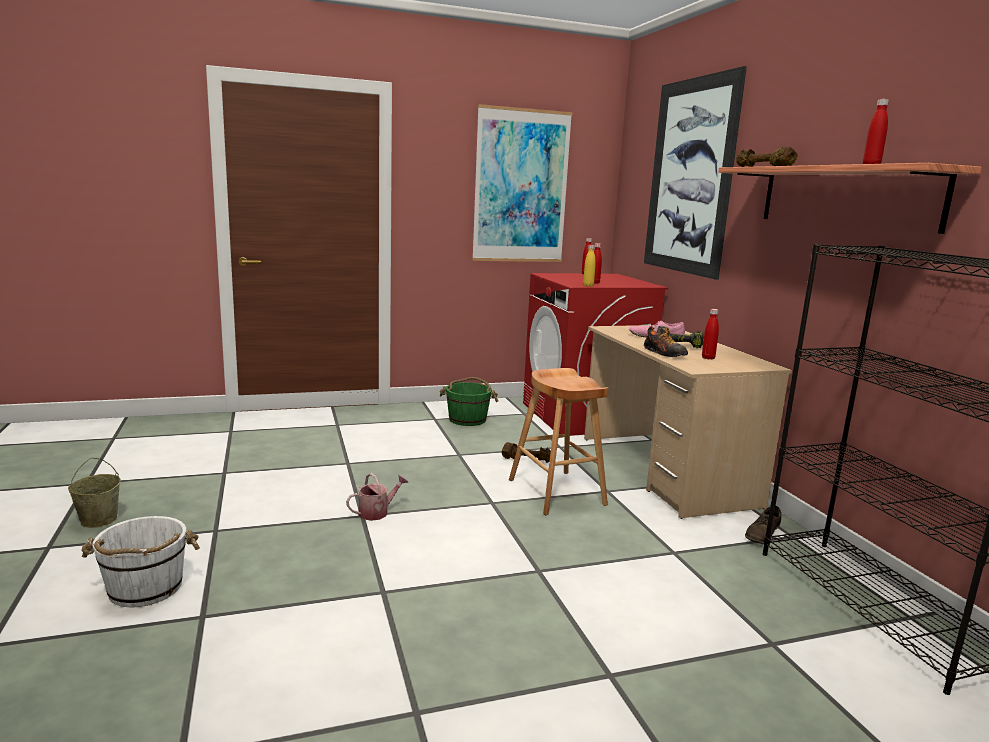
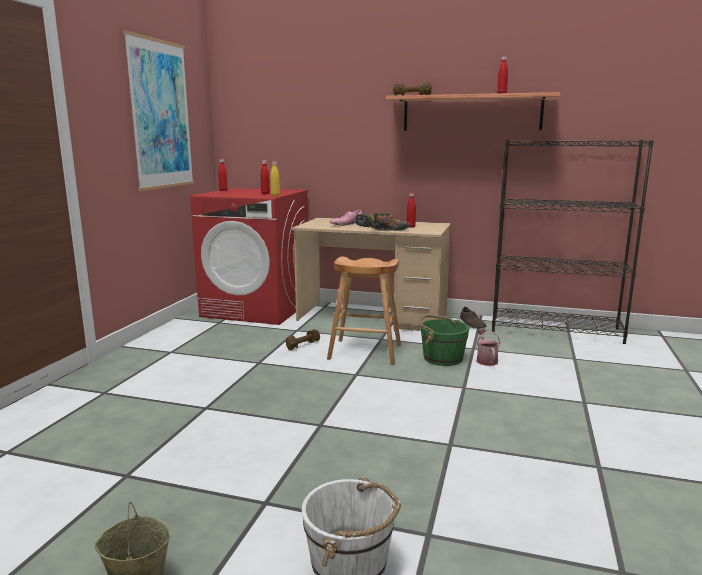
camera: 55 degrees left, 0 degrees up
watering can [346,473,408,521] -> watering can moved to [476,330,501,366]
green bucket [440,377,498,426] -> green bucket moved to [419,315,469,366]
picture [644,66,747,280] -> none

